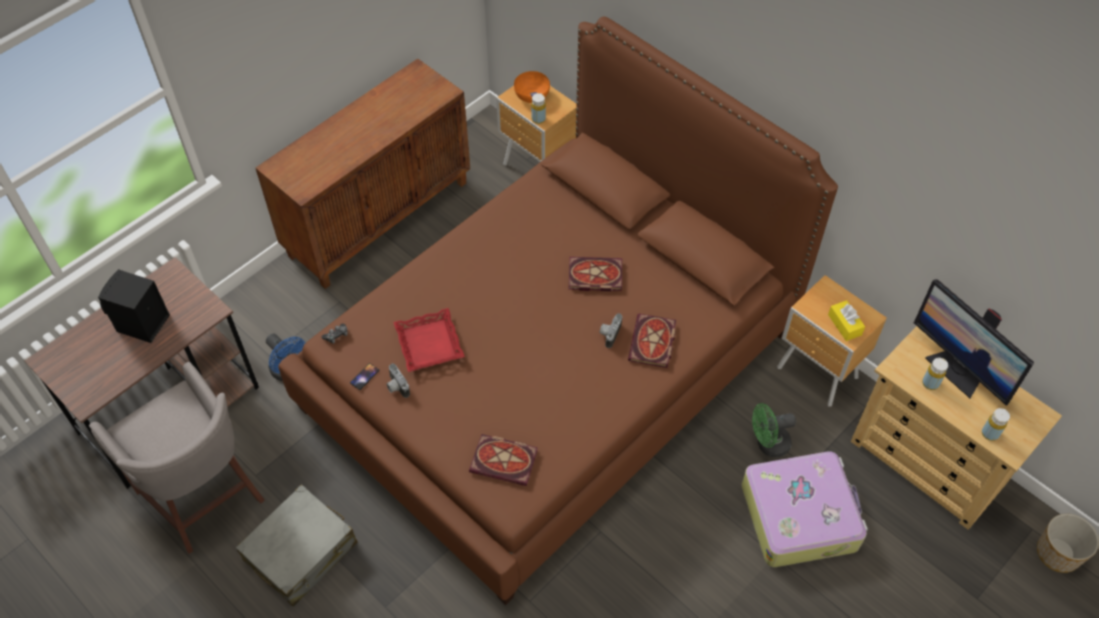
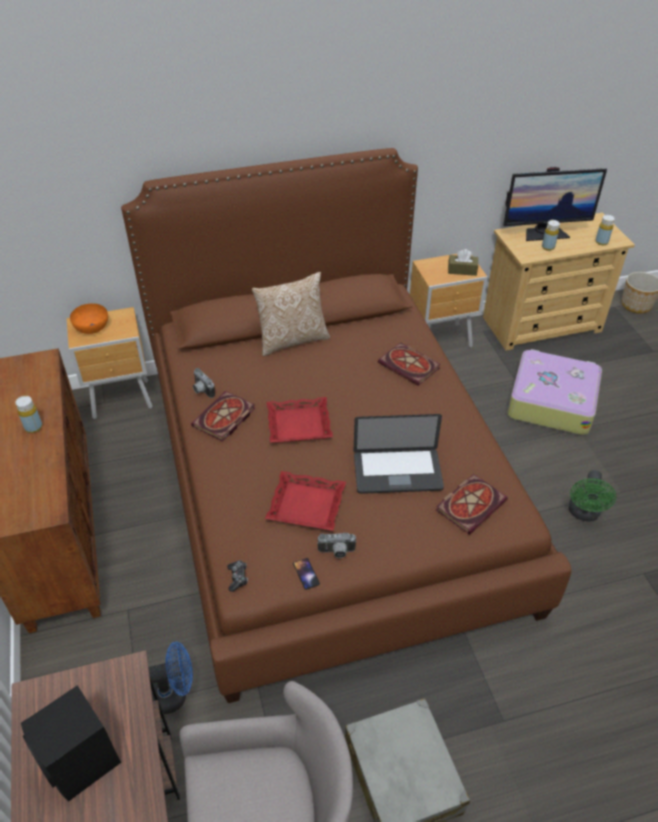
camera: 60 degrees left, 10 degrees down
yellow bottle [531,93,546,124] -> yellow bottle moved to [15,396,42,433]
book [569,257,622,292] -> book moved to [191,391,255,441]
camera [599,313,622,348] -> camera moved to [193,368,215,398]
green fan [752,403,796,457] -> green fan moved to [569,470,616,521]
yellow tissue box [828,300,865,341] -> brown tissue box [448,249,478,276]
none -> pillow [252,272,330,356]
none -> red tray [266,397,333,443]
none -> laptop [354,414,444,494]

